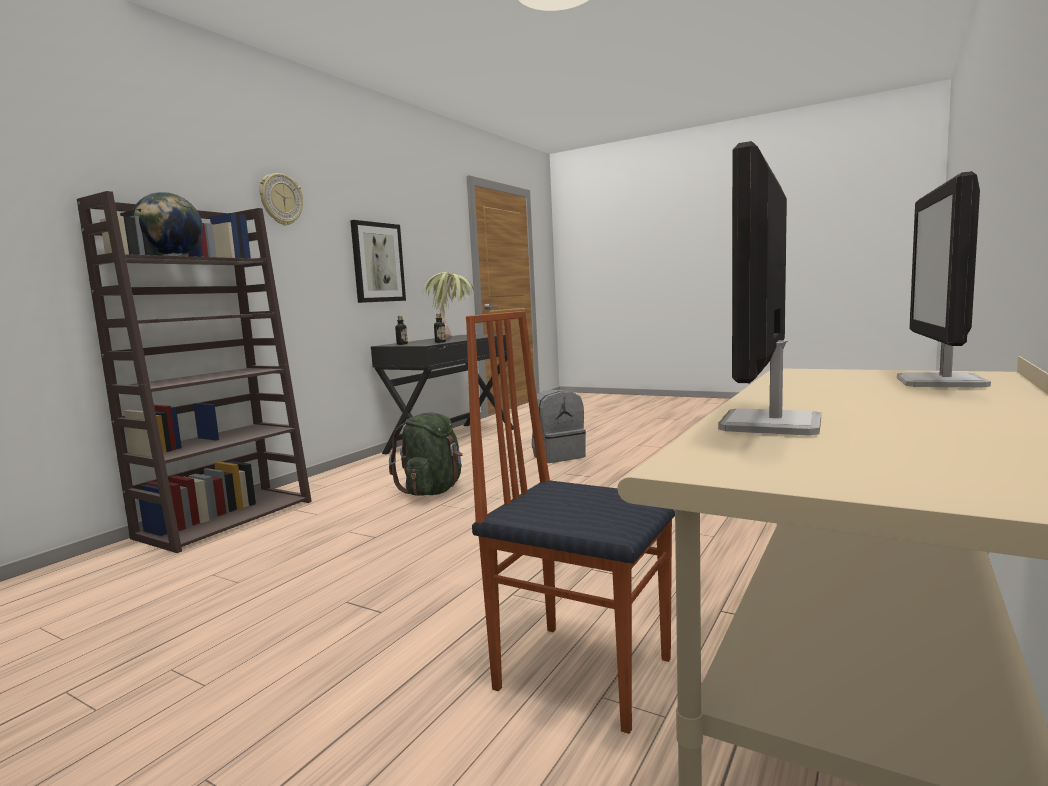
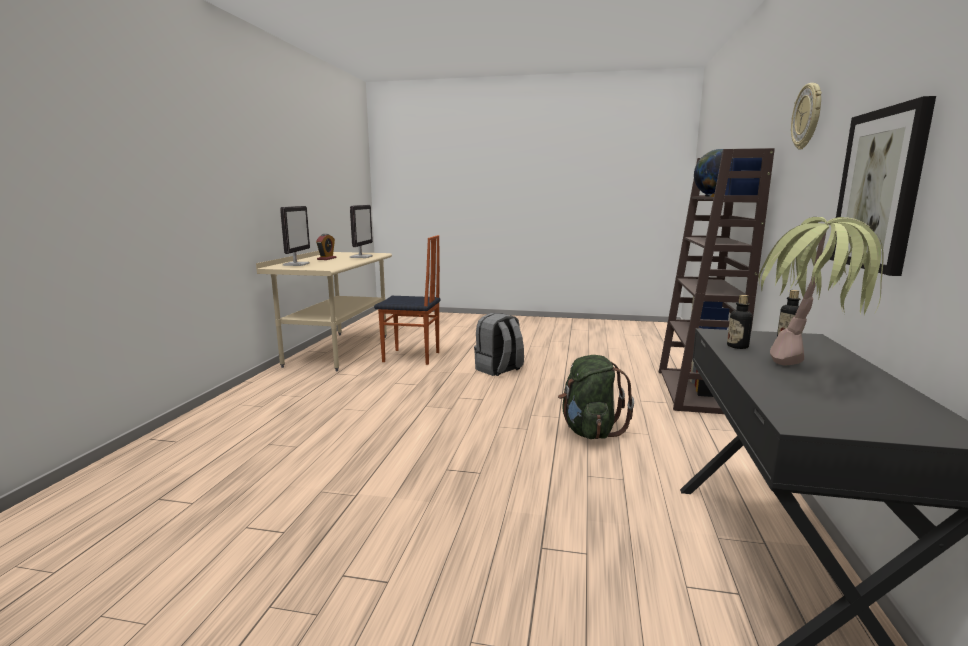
camera: 160 degrees right, 5 degrees up
grey backpack [532,389,586,463] -> grey backpack moved to [474,313,524,376]
none -> alarm clock [316,234,337,260]

